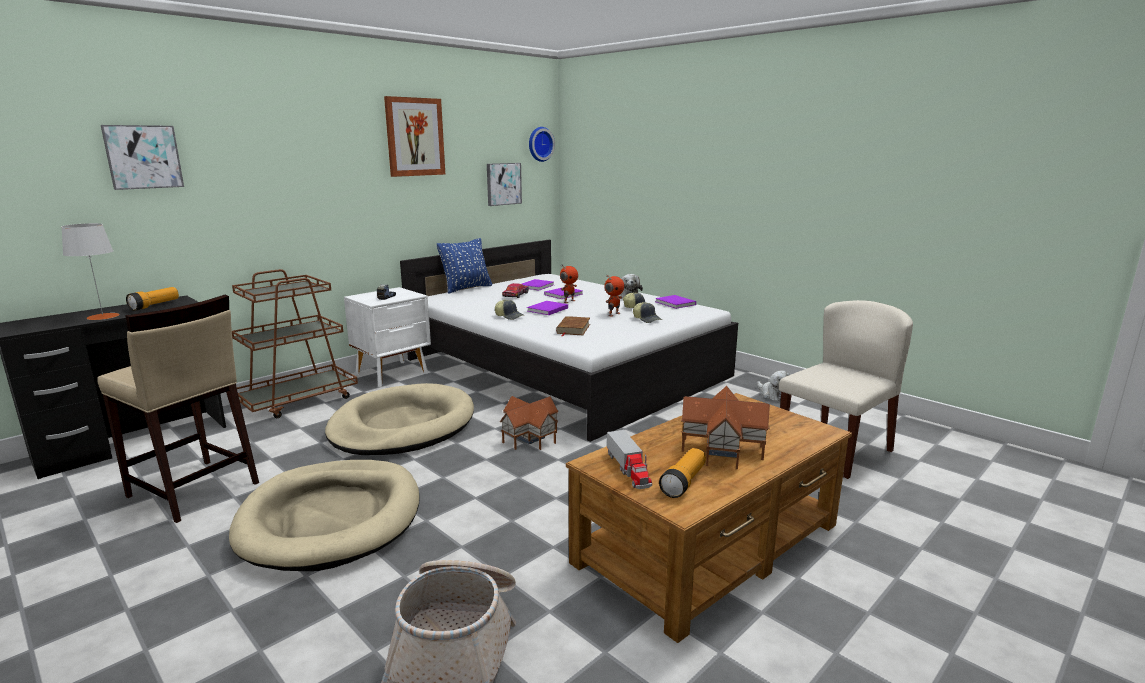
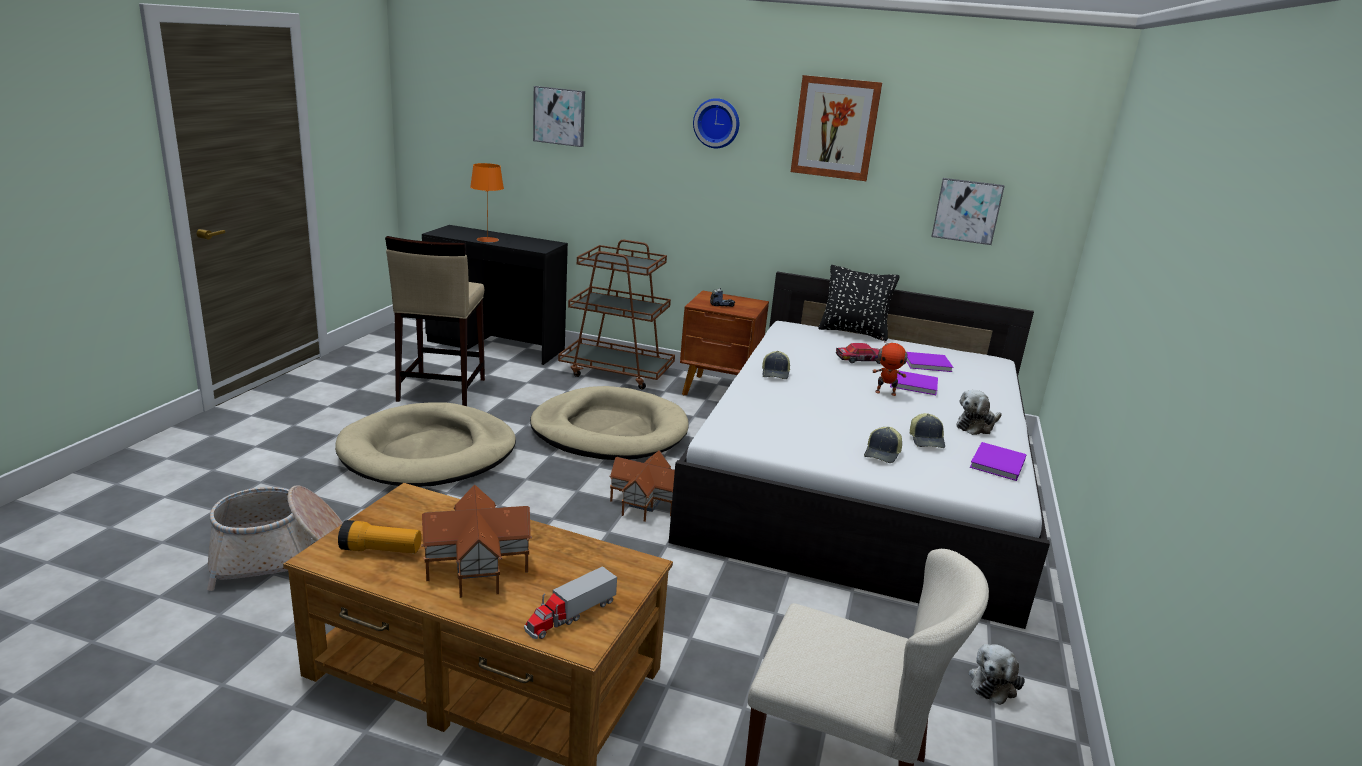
camera: 60 degrees right, 5 degrees up
grey table lamp [61,223,120,320] -> orange table lamp [470,163,504,242]
flashlight [126,287,179,311] -> none
white nightstand [344,287,431,387] -> brown nightstand [680,290,769,395]
blue pillow [437,238,492,294] -> black pillow [818,265,900,341]
purple book [527,301,568,315] -> none
wall clock [529,127,555,162] -> wall clock moved to [693,98,739,148]
brown book [556,316,590,337] -> none
toy robot [604,275,624,317] -> none
toy truck [607,430,652,489] -> toy truck moved to [524,566,617,639]

